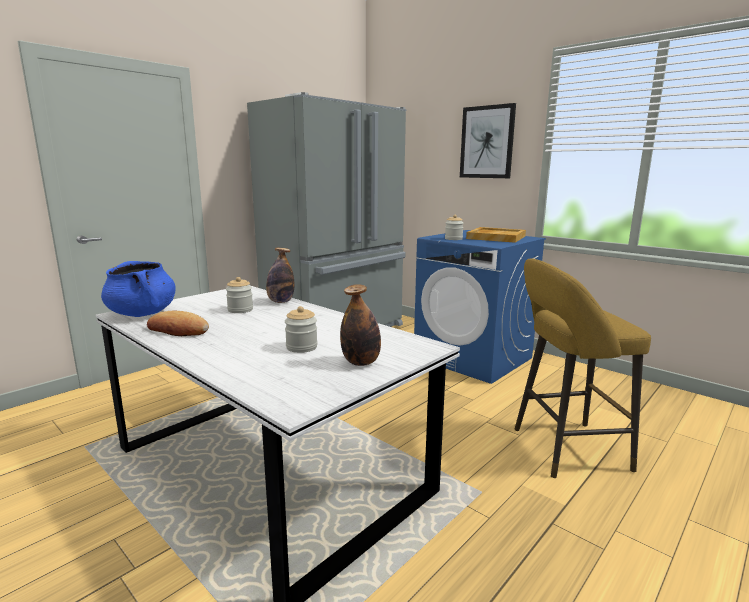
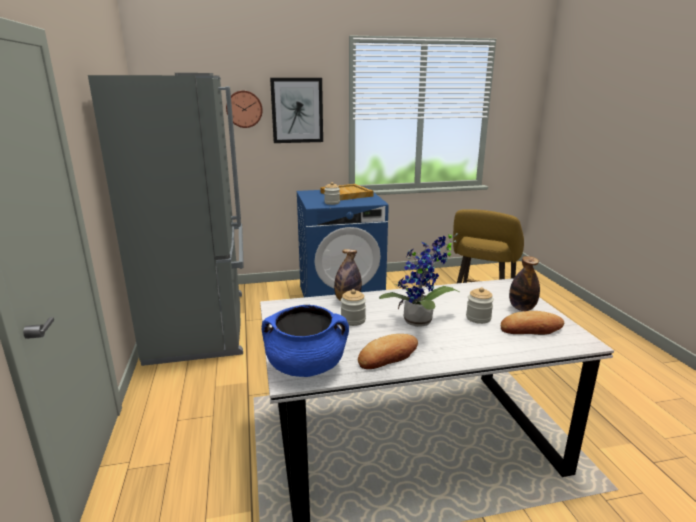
camera: 55 degrees left, 5 degrees up
none -> wall clock [226,91,263,128]
none -> potted plant [379,233,459,327]
none -> bread [501,311,564,335]

